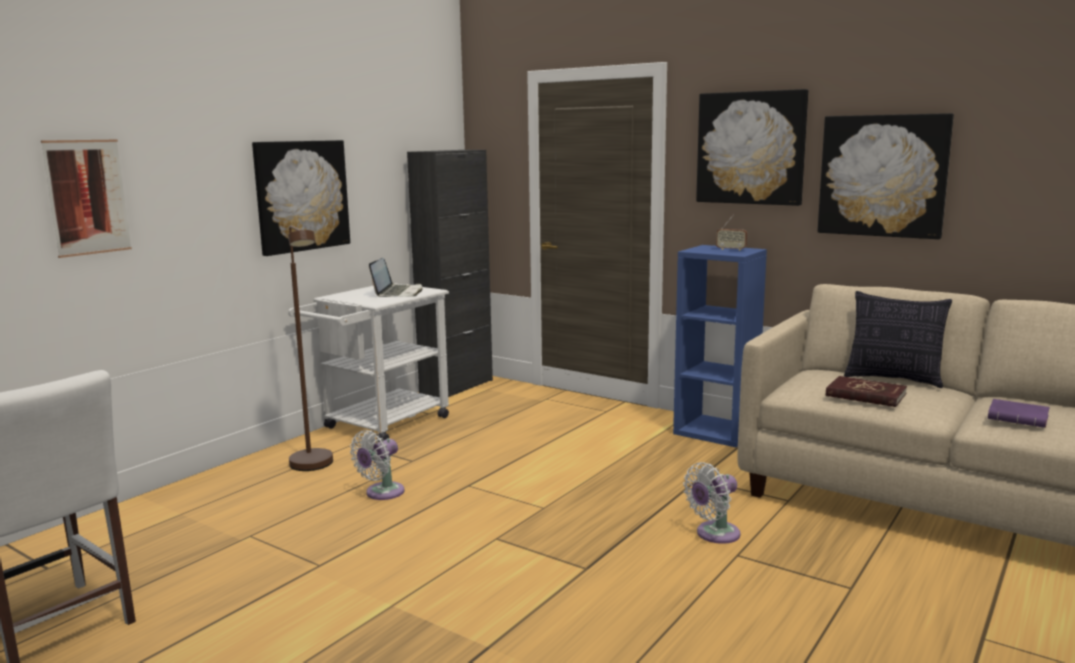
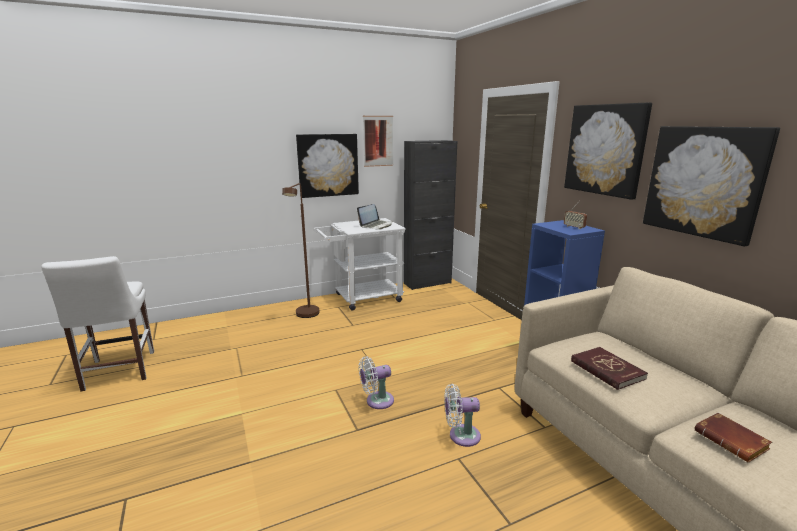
camera: 30 degrees right, 5 degrees up
picture [41,139,132,258] -> picture moved to [363,116,393,167]
white fan [350,430,404,500] -> white fan moved to [359,356,394,409]
pillow [844,291,952,388] -> none
purple book [988,399,1050,428] -> brown book [695,413,772,462]

